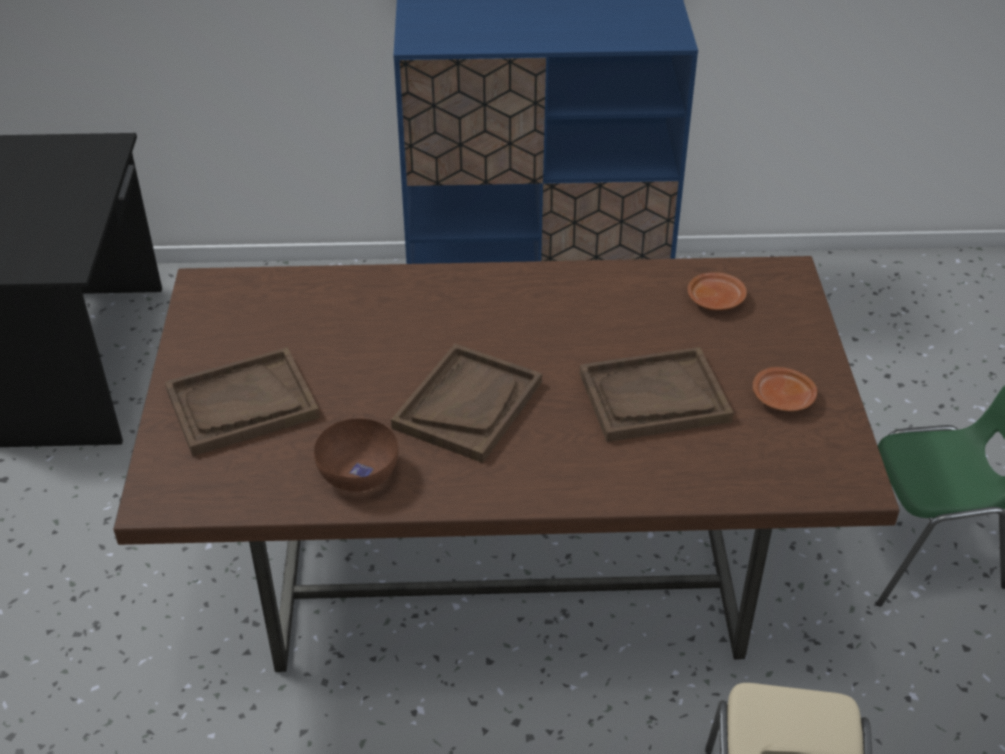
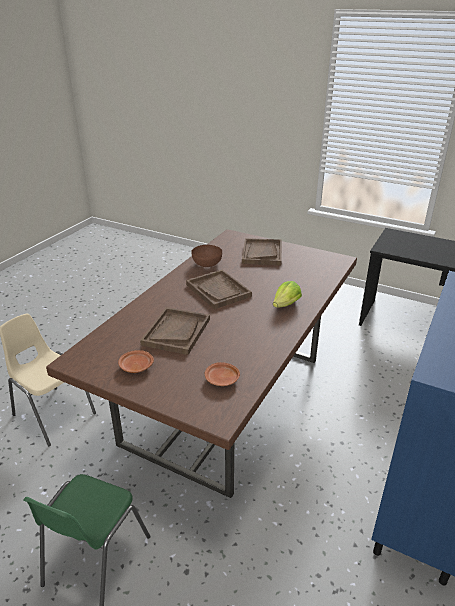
camera: 120 degrees right, 10 degrees down
none -> lettuce [273,281,302,308]

